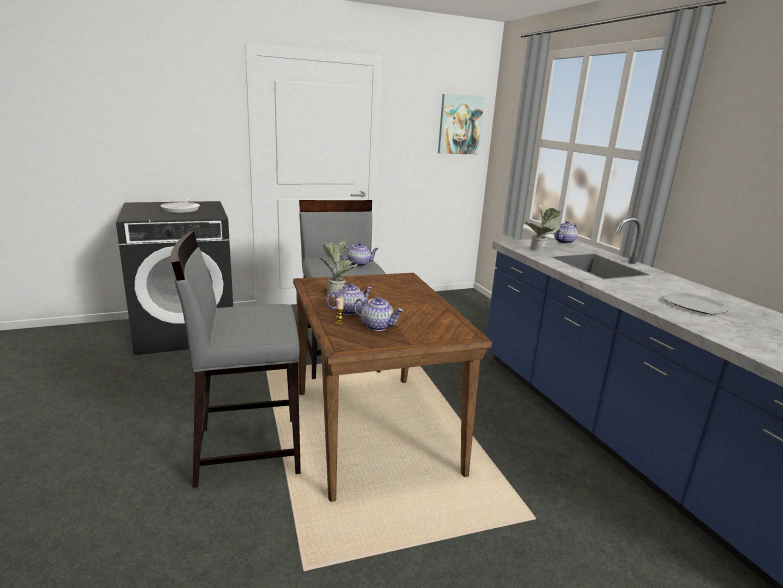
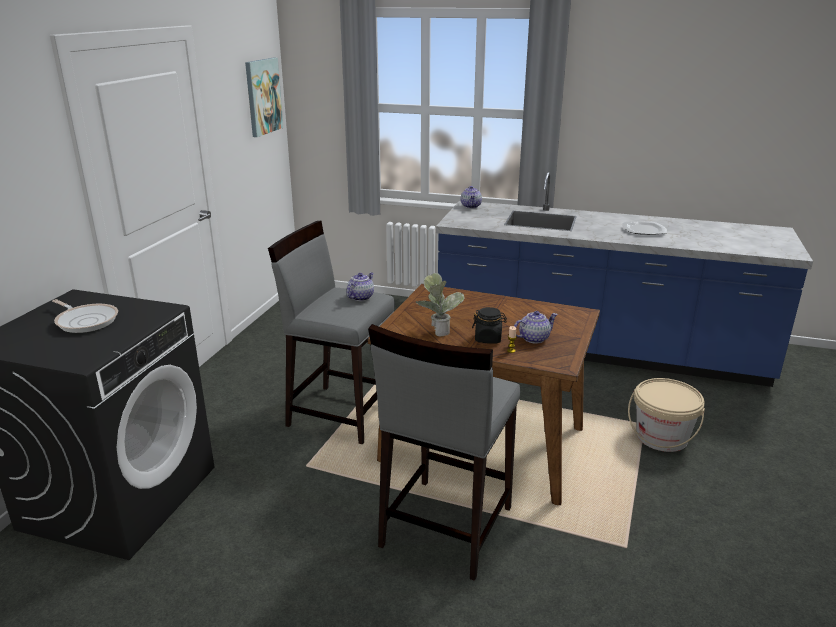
camera: 50 degrees left, 5 degrees up
teapot [326,283,372,315] -> black jar [472,307,507,344]
potted plant [525,203,561,250] -> none
none -> beige bucket [628,378,705,452]

